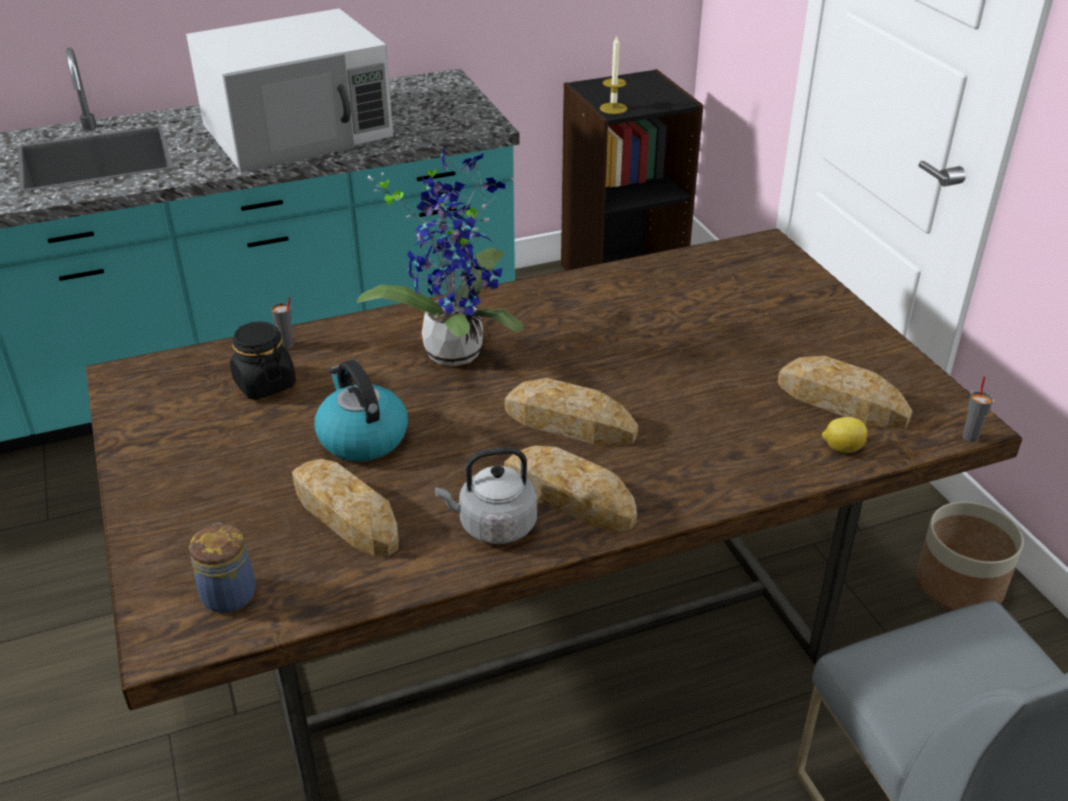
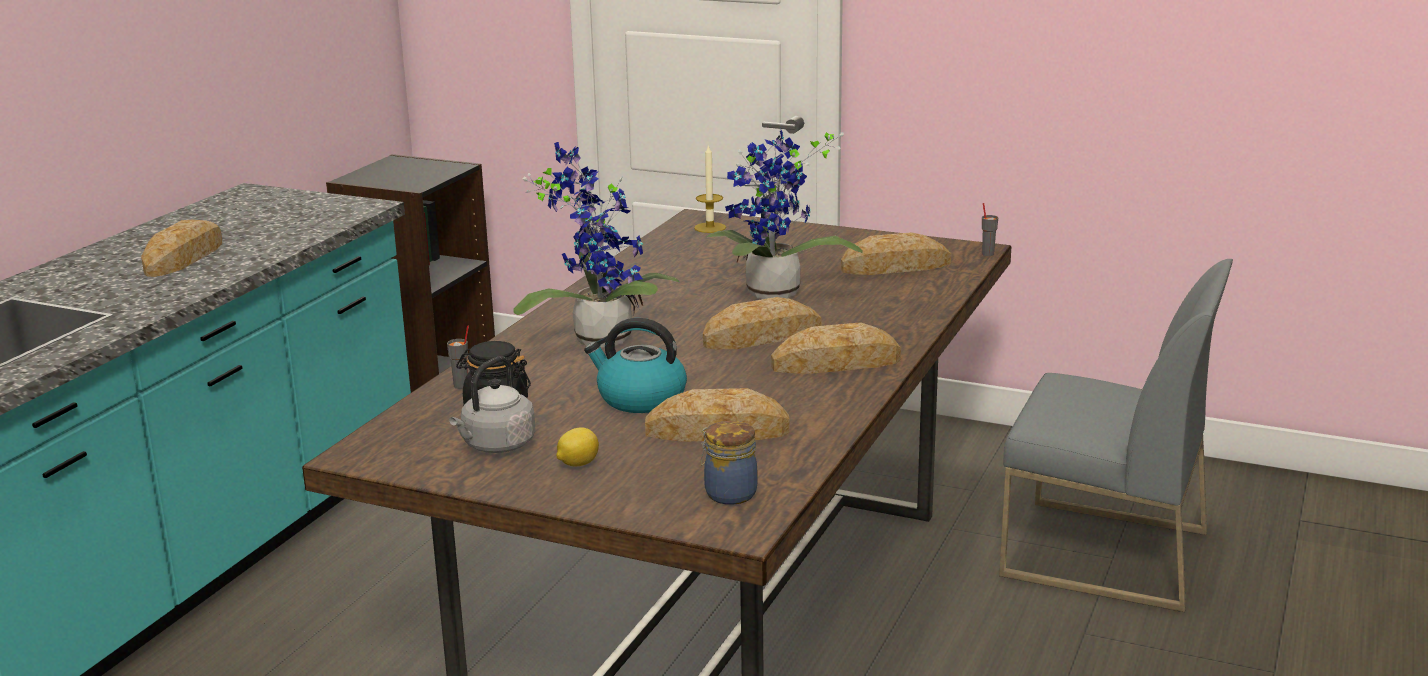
camera: 45 degrees left, 15 degrees down
white microwave [186,9,393,172] -> bread [141,220,222,277]
grey kettle [435,447,537,544] -> grey kettle moved to [449,356,536,453]
candle [600,35,627,114] -> candle moved to [694,144,726,233]
lemon [822,417,867,453] -> lemon moved to [556,427,599,466]
planter [916,502,1024,611] -> none
none -> potted plant [705,127,863,299]

